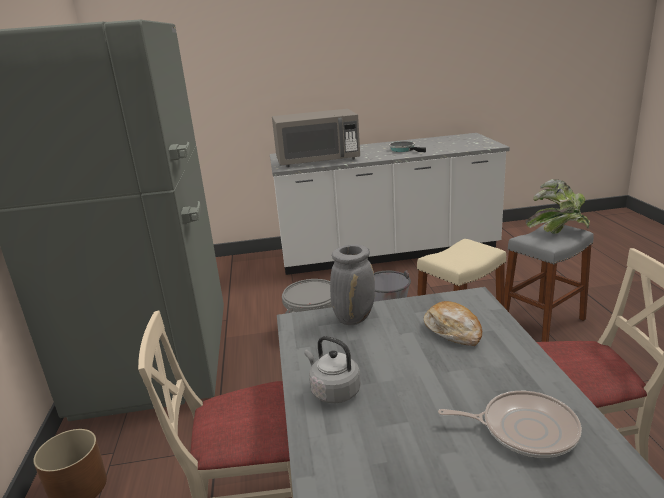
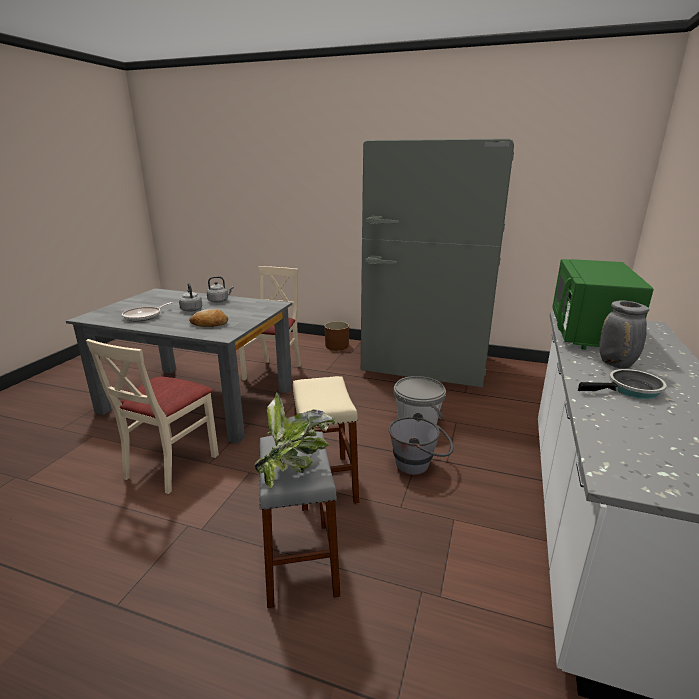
camera: 115 degrees right, 0 degrees up
grey microwave [272,109,360,167] -> green microwave [552,259,654,350]
grey vase [330,244,375,325] -> grey vase moved to [599,300,649,369]
none -> grey kettle [179,283,202,312]

